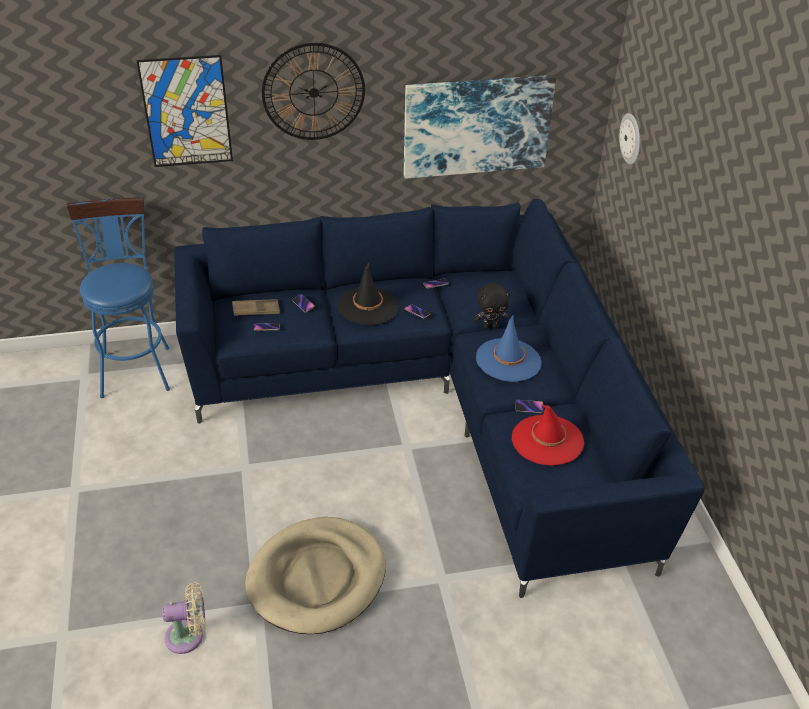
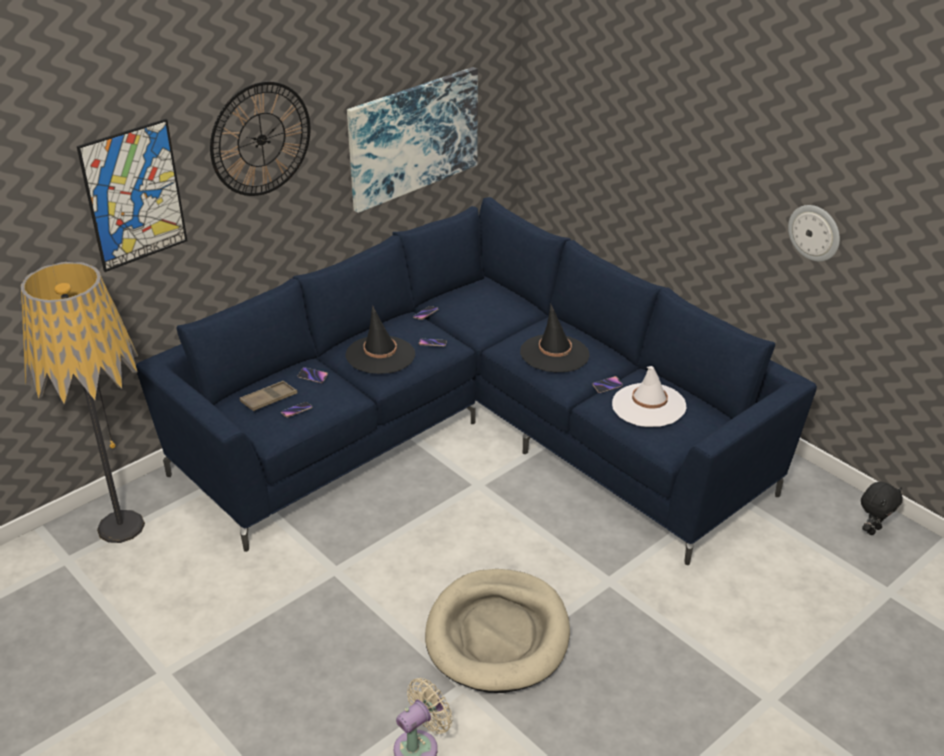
camera: 30 degrees left, 5 degrees down
blue stool [66,197,170,398] -> floor lamp [21,262,145,543]
black plush toy [474,283,510,329] -> black plush toy moved to [861,482,903,535]
blue hat [476,316,542,382] -> black hat [520,304,590,372]
red hat [512,405,584,466] -> white hat [612,366,686,427]
wall clock [619,113,640,165] -> wall clock moved to [788,205,840,261]

